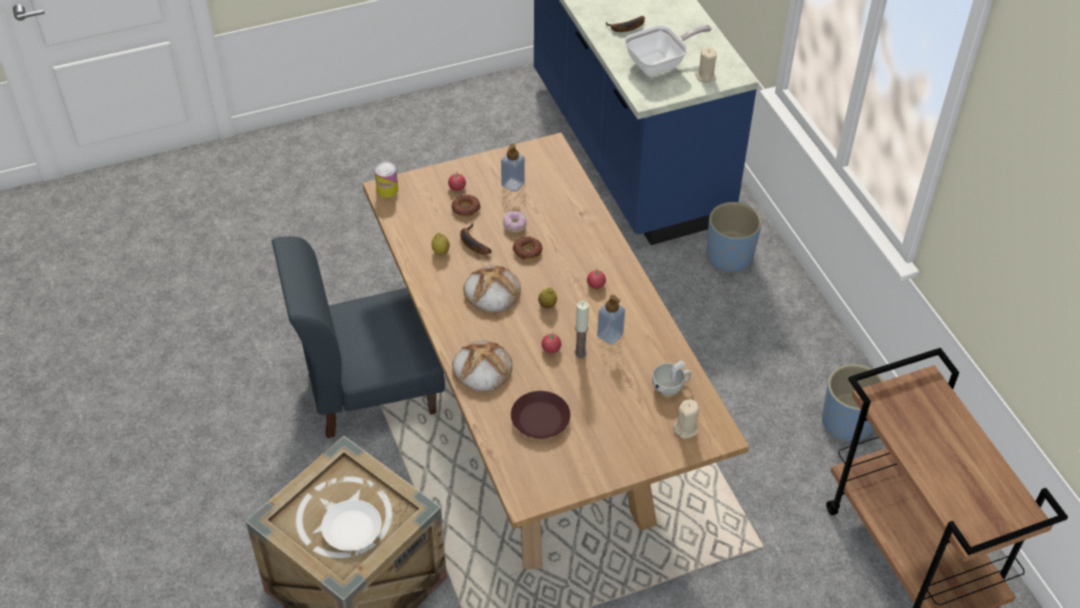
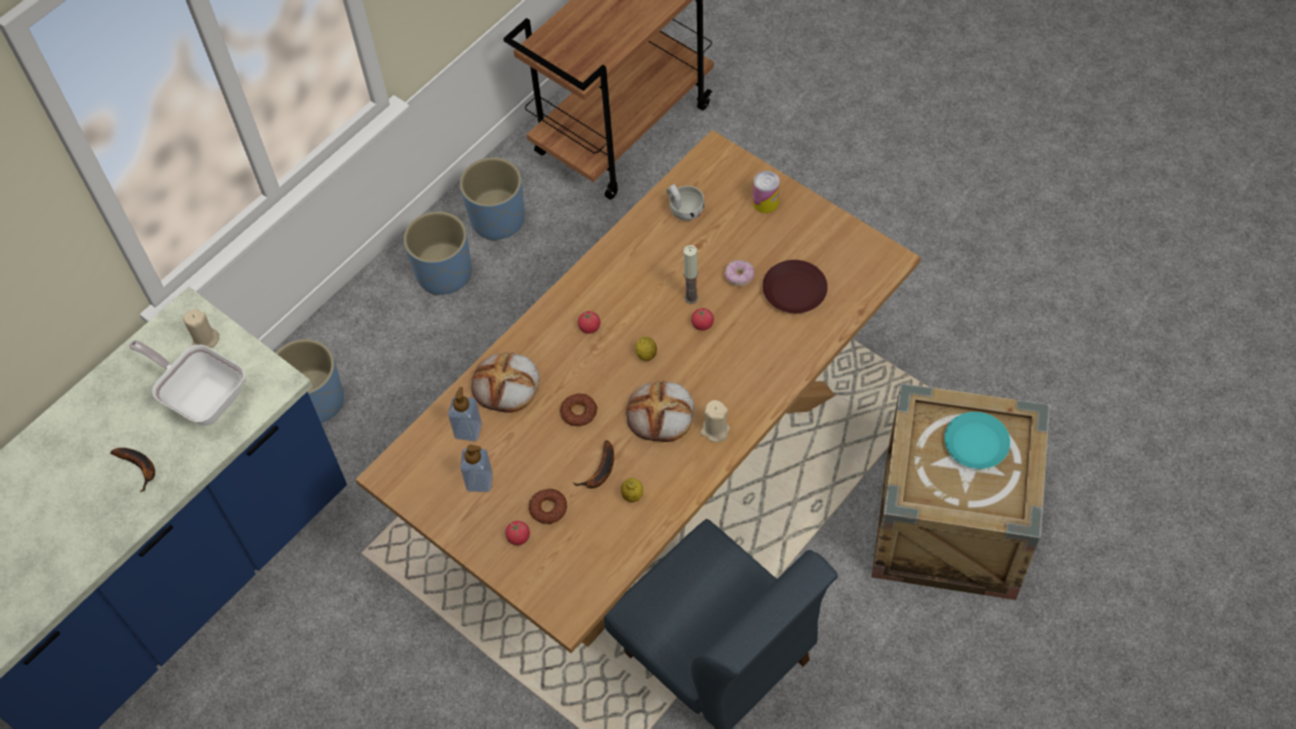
camera: 115 degrees left, 10 degrees up
white plate [321,500,381,551] -> turquoise plate [944,412,1010,469]
can [374,162,398,198] -> can moved to [753,171,780,213]
bread [452,341,512,392] -> bread moved to [471,352,539,413]
donut [503,211,527,232] -> donut moved to [725,260,754,286]
soap dispenser [597,295,625,345] -> soap dispenser moved to [448,387,482,441]
beige candle [673,399,699,439] -> beige candle moved to [700,400,730,442]
none -> blue planter [404,211,472,296]

